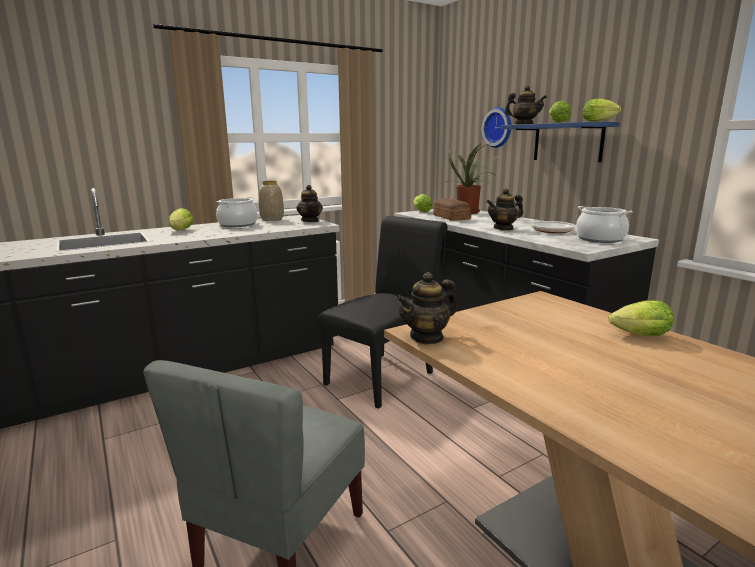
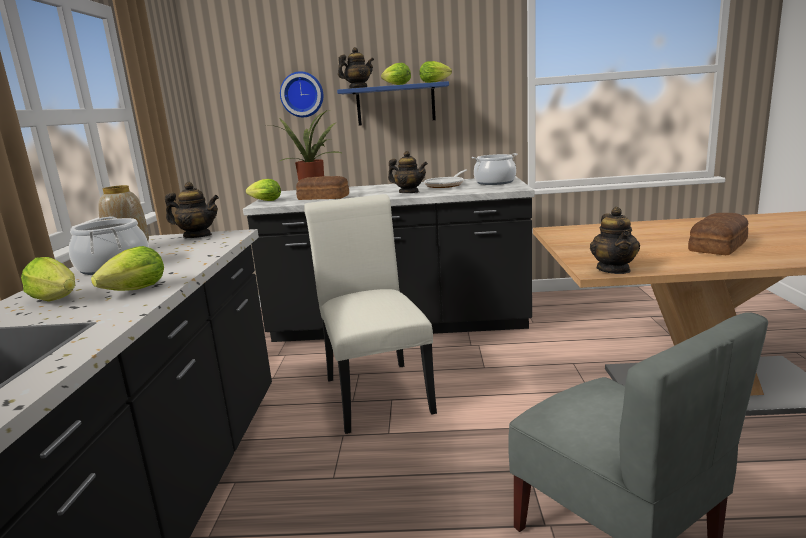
camera: 55 degrees left, 0 degrees up
black chair [317,216,448,409] -> white chair [304,194,437,434]
teapot [486,188,523,230] -> teapot turned 75 degrees counterclockwise [388,151,428,193]
lettuce [609,300,674,336] -> lettuce moved to [91,246,164,291]
none -> bread [688,213,749,255]

